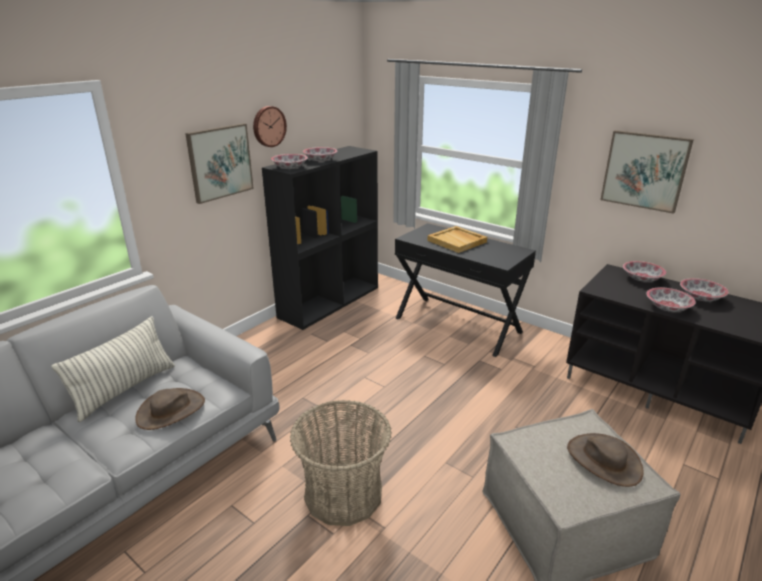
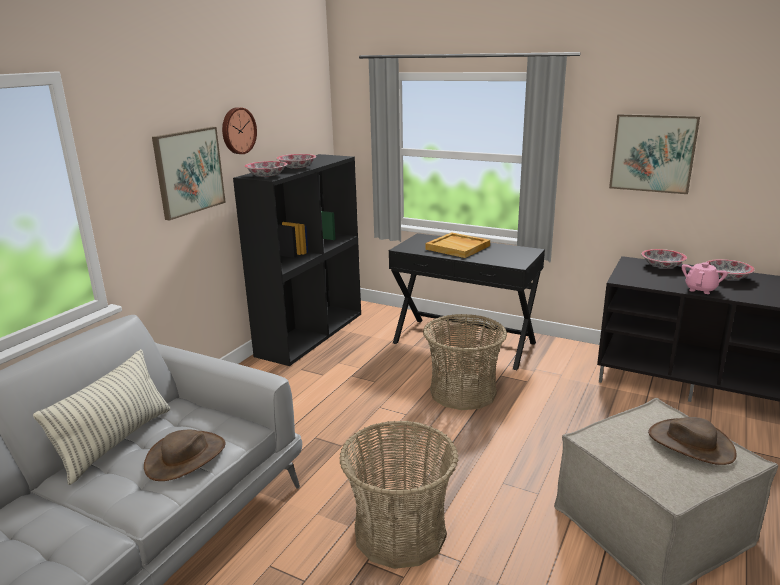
camera: 10 degrees left, 5 degrees down
bowl [646,287,696,312] -> pink teapot [681,262,728,294]
none -> basket [423,314,507,410]

